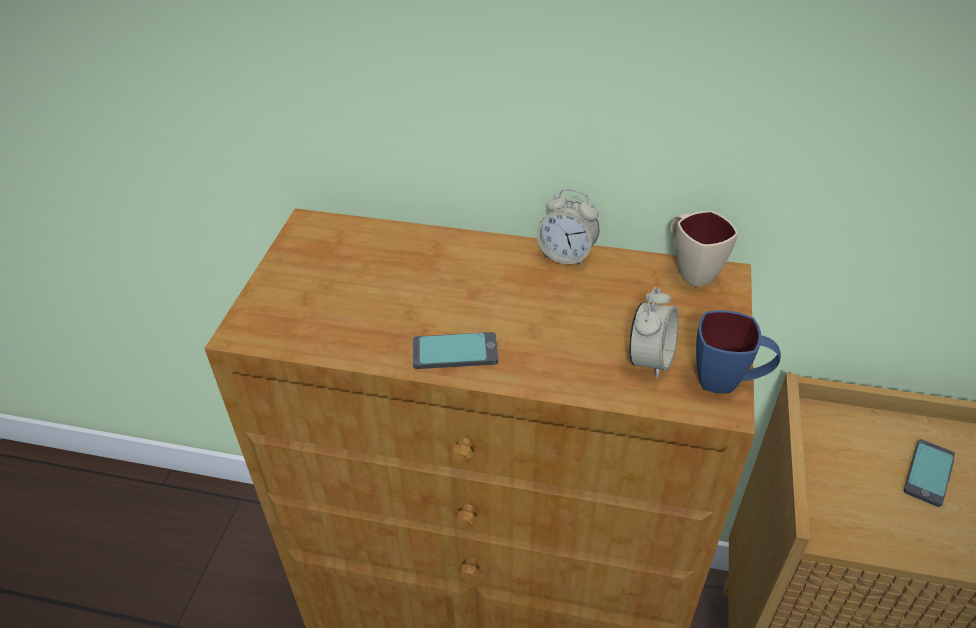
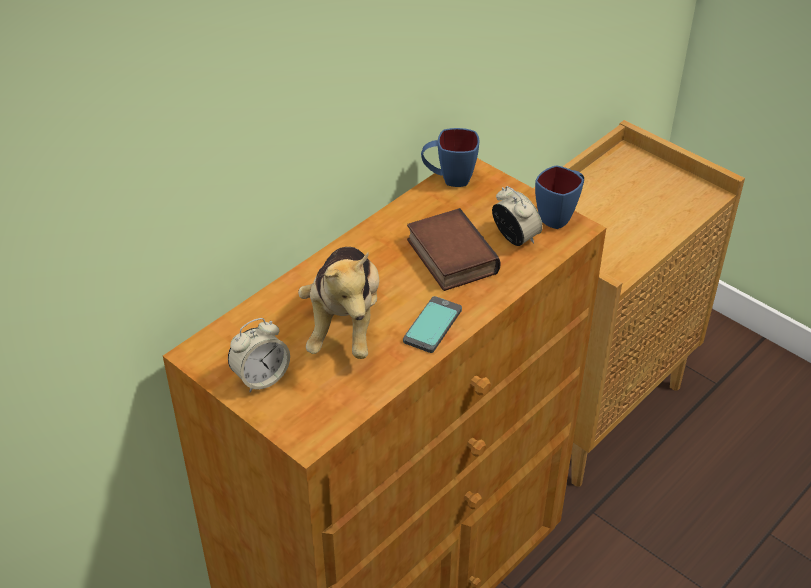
camera: 60 degrees left, 0 degrees up
alarm clock [537,189,599,266] -> alarm clock moved to [228,318,290,393]
beige mug [671,211,738,287] -> blue mug [421,128,479,187]
phone [903,439,955,507] -> none
none -> plush toy [298,247,379,359]
none -> book [407,208,501,291]

